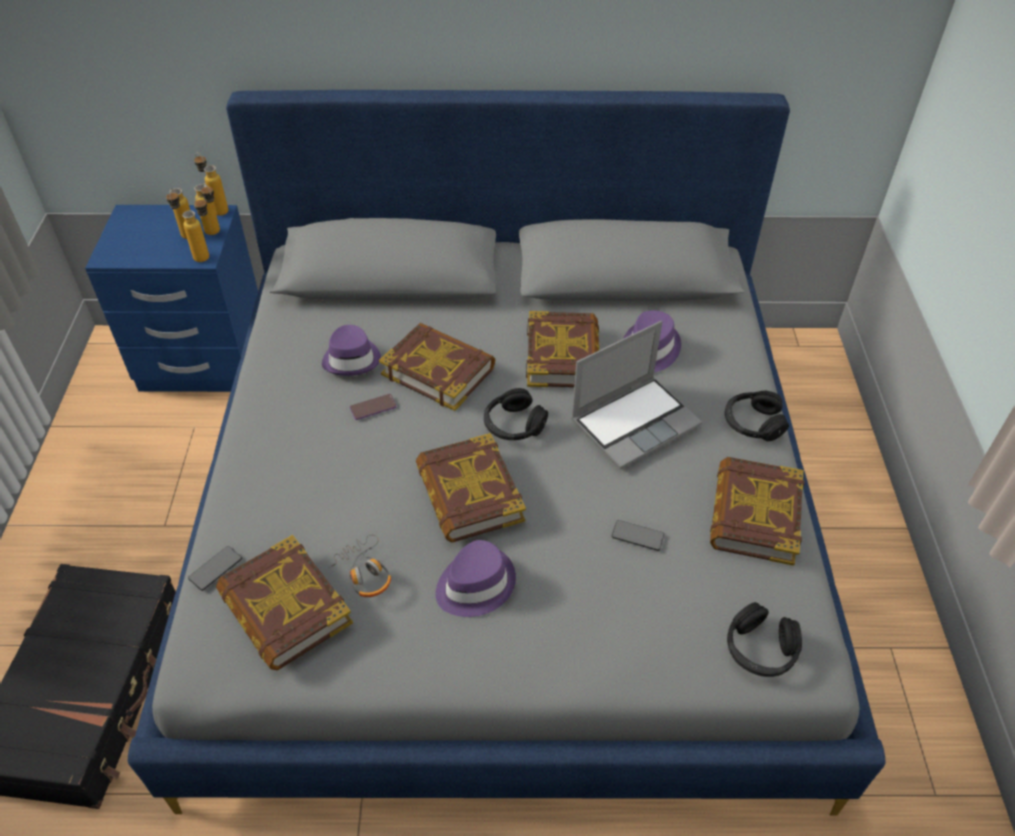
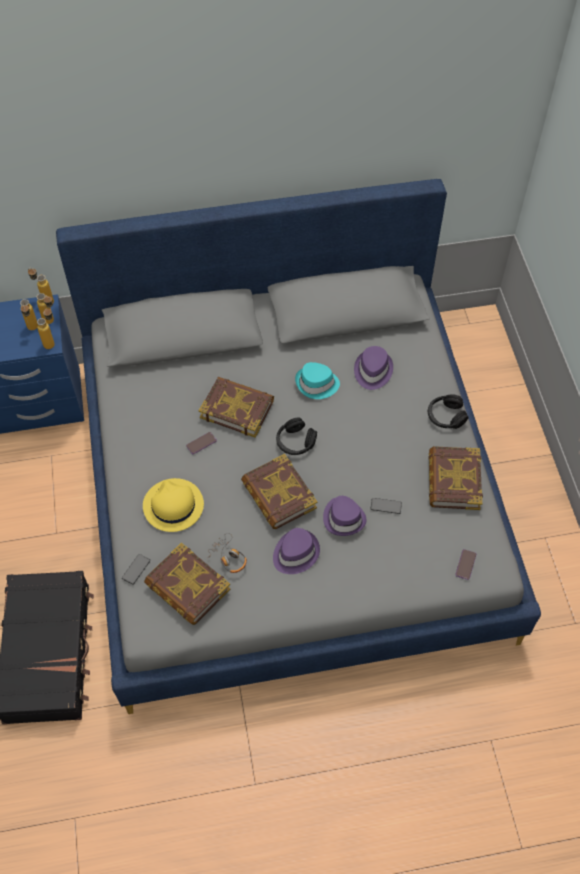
camera: 10 degrees left, 10 degrees up
purple hat [322,325,381,376] -> purple hat moved to [323,496,367,536]
book [526,311,599,387] -> turquoise hat [295,362,340,399]
laptop [571,321,702,469] -> none
black headphones [727,602,802,677] -> phone [455,549,476,580]
none -> yellow hat [143,478,204,532]

